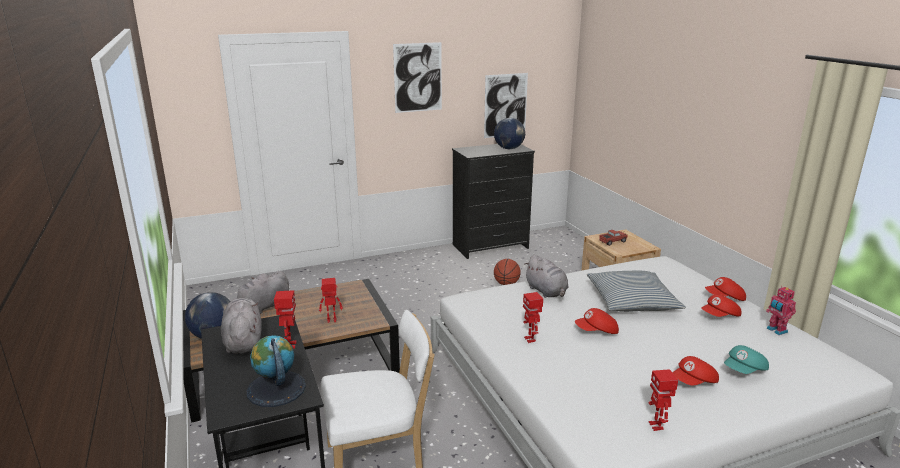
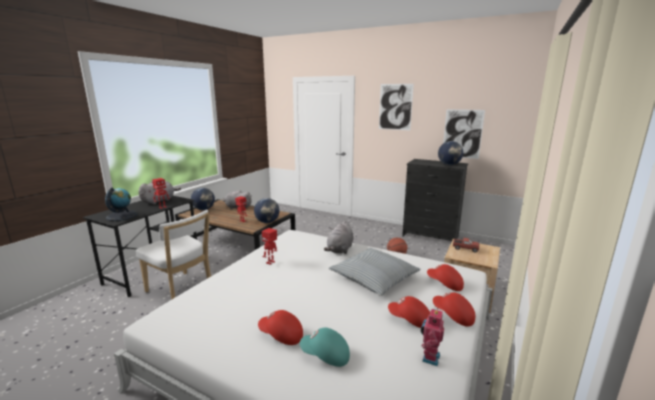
camera: 50 degrees right, 5 degrees down
red cap [575,308,619,334] -> red cap moved to [427,264,464,291]
toy robot [649,369,678,431] -> none
none -> globe [254,198,279,223]

